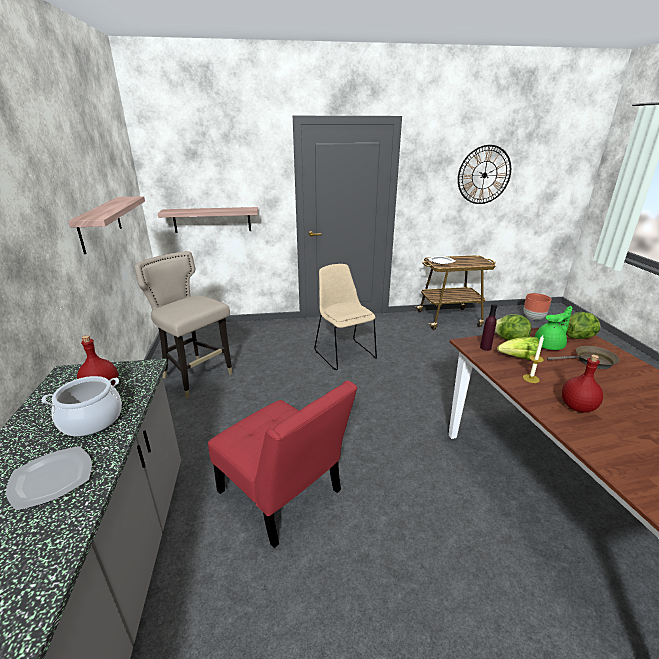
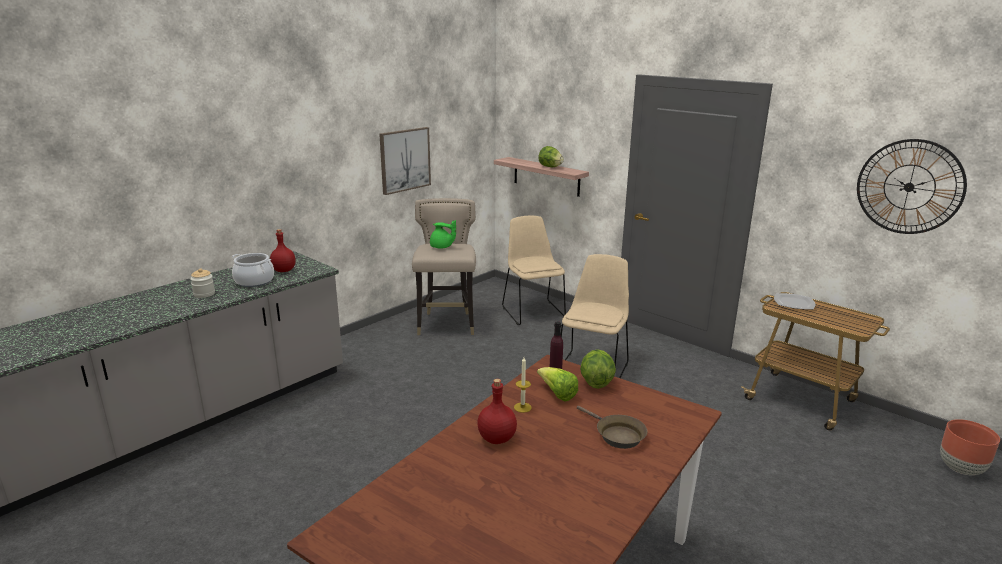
camera: 50 degrees right, 5 degrees down
plate [6,446,92,511] -> jar [190,268,215,298]
shelf [68,196,145,254] -> picture [379,127,431,195]
red chair [208,380,357,548] -> none
green teapot [535,306,572,350] -> green teapot moved to [430,220,456,249]
lettuce [566,312,600,339] -> lettuce moved to [538,146,564,167]
none -> beige chair [502,216,566,325]

